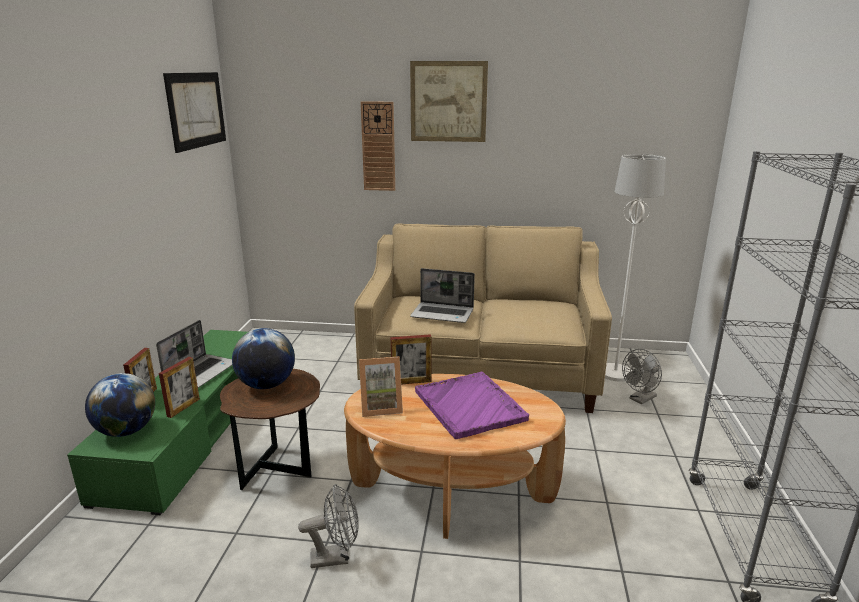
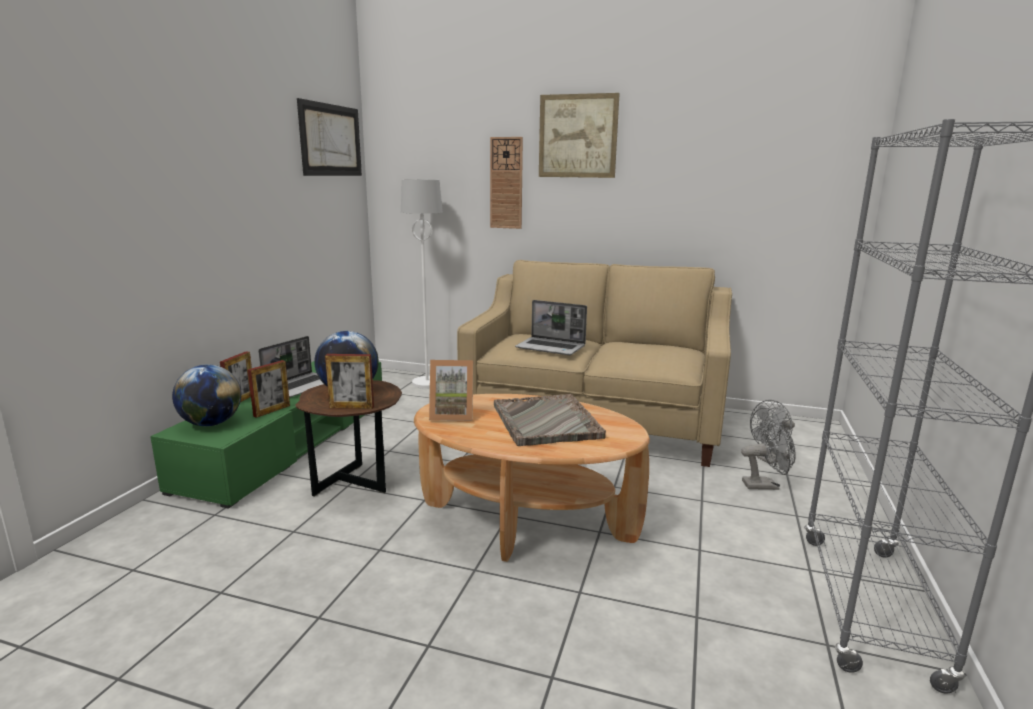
camera: 10 degrees right, 5 degrees down
grey fan [298,484,359,568] -> grey fan moved to [741,420,796,490]
picture frame [391,334,431,384] -> picture frame moved to [325,354,374,409]
purple tray [415,372,529,439] -> grey tray [494,394,606,446]
white floor lamp [605,154,666,381] -> white floor lamp moved to [401,179,443,389]

